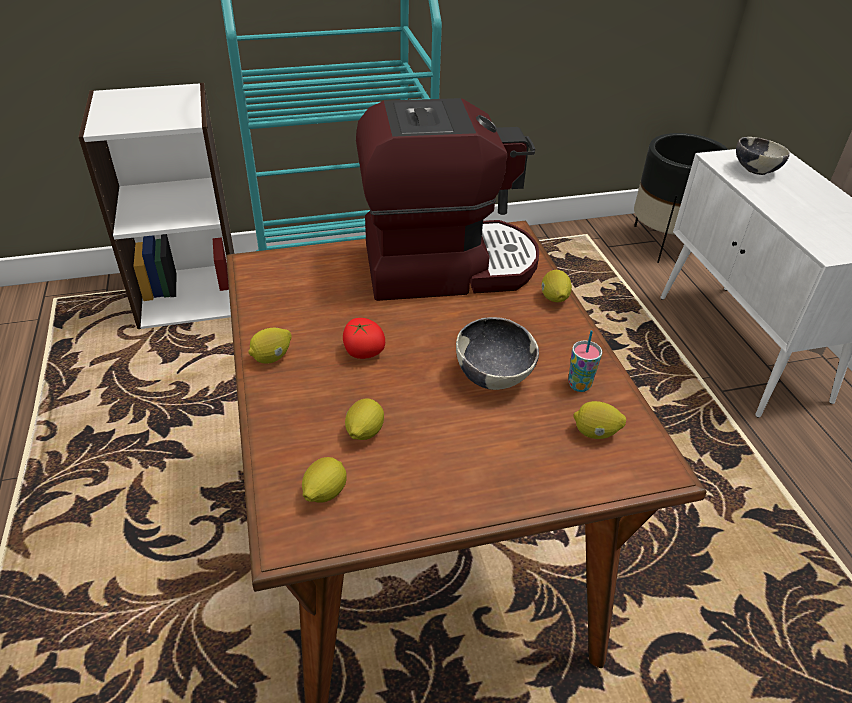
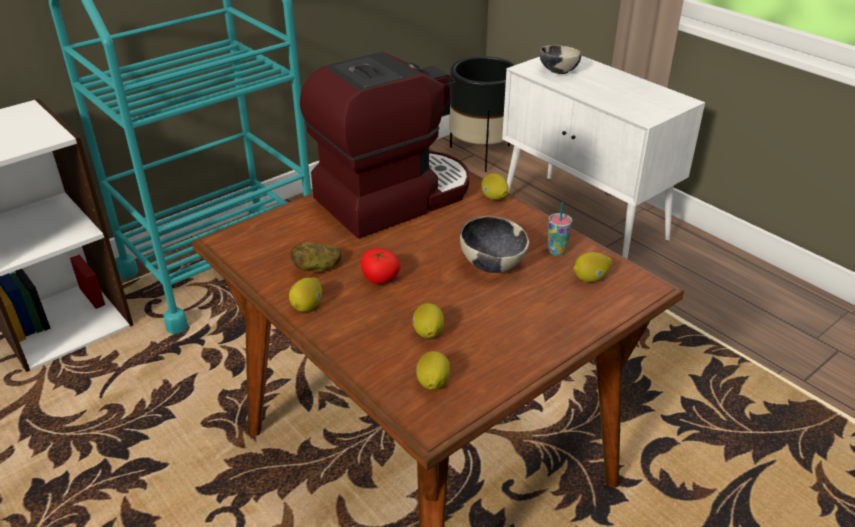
camera: 25 degrees left, 5 degrees down
none -> potato [290,242,341,272]

